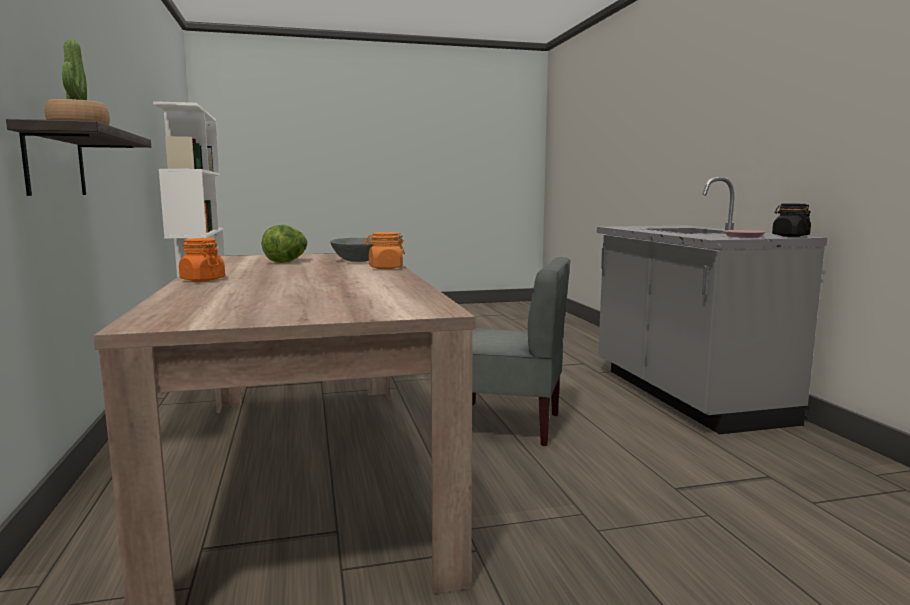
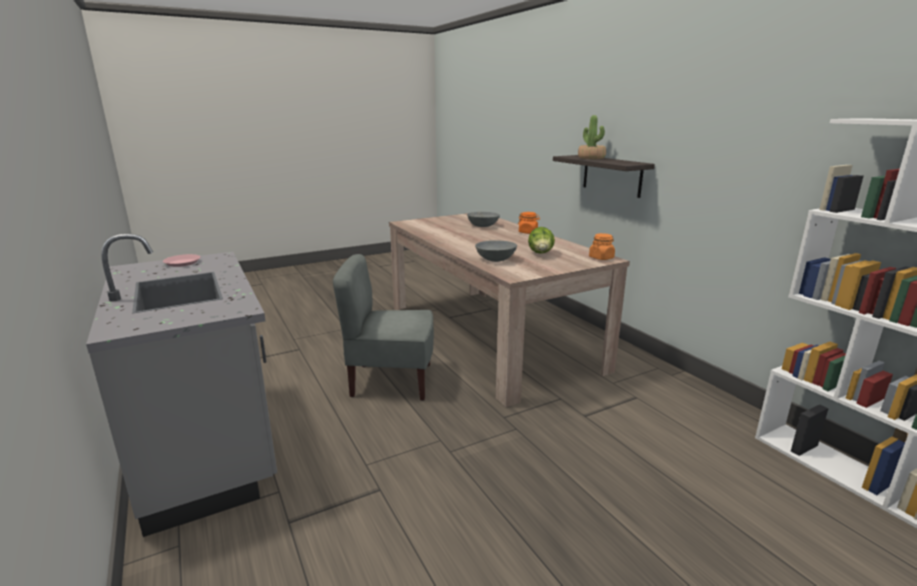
camera: 165 degrees right, 10 degrees up
orange jar [365,232,405,269] -> orange jar moved to [589,233,615,260]
black jar [772,204,811,237] -> none
none -> grey bowl [467,212,500,227]

